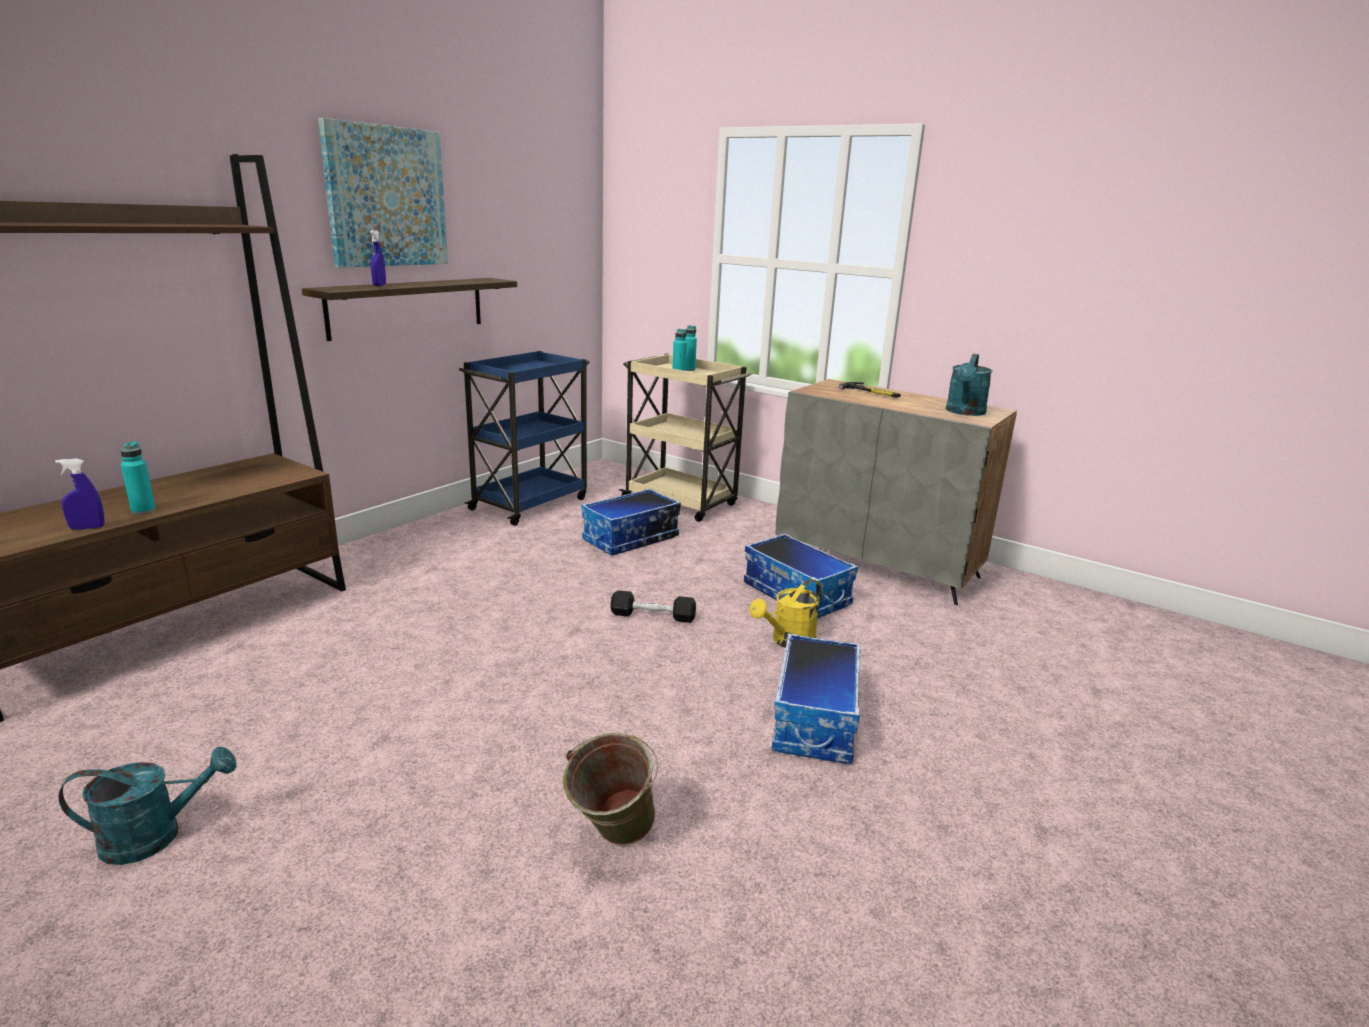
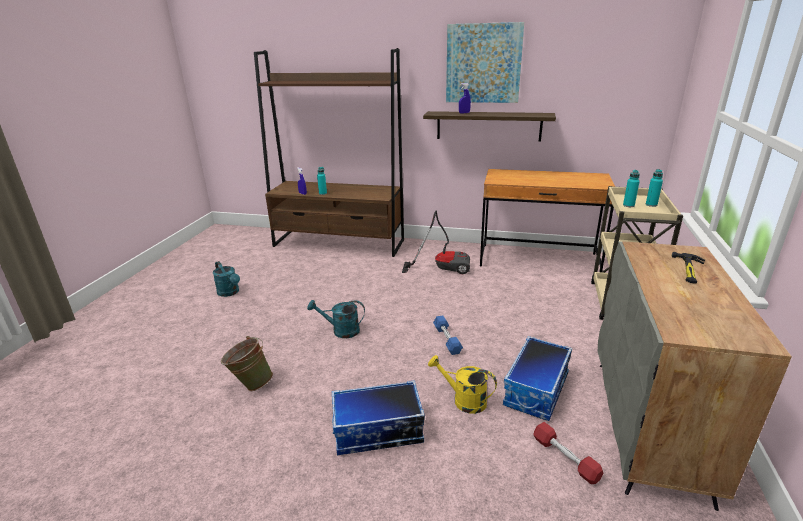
camera: 70 degrees right, 5 degrees up
blue cart [459,351,590,526] -> brown desk [480,169,615,272]
storage box [581,488,681,555] -> none
black dumbbell [611,590,696,623] -> blue dumbbell [433,315,463,355]
turquoise watering can [946,354,993,416] -> turquoise watering can moved to [307,300,365,338]
none -> vacuum cleaner [402,210,470,274]
none -> red dumbbell [533,422,604,484]

